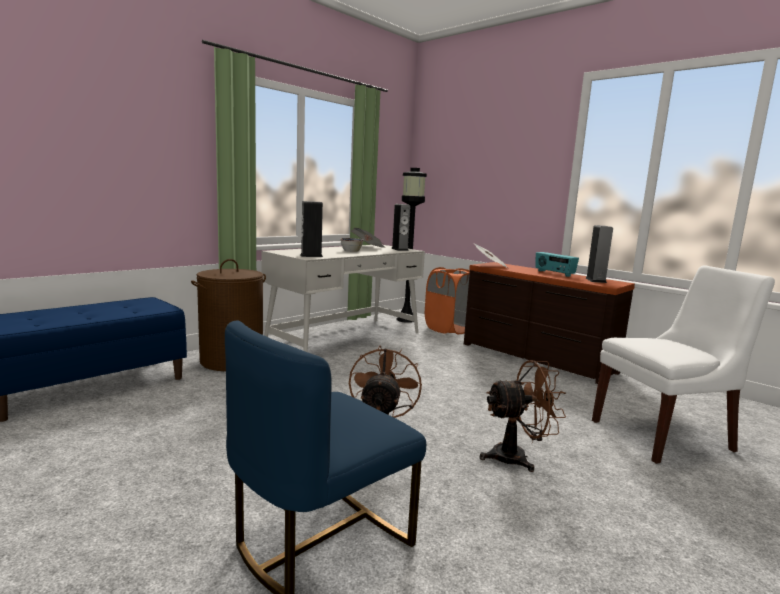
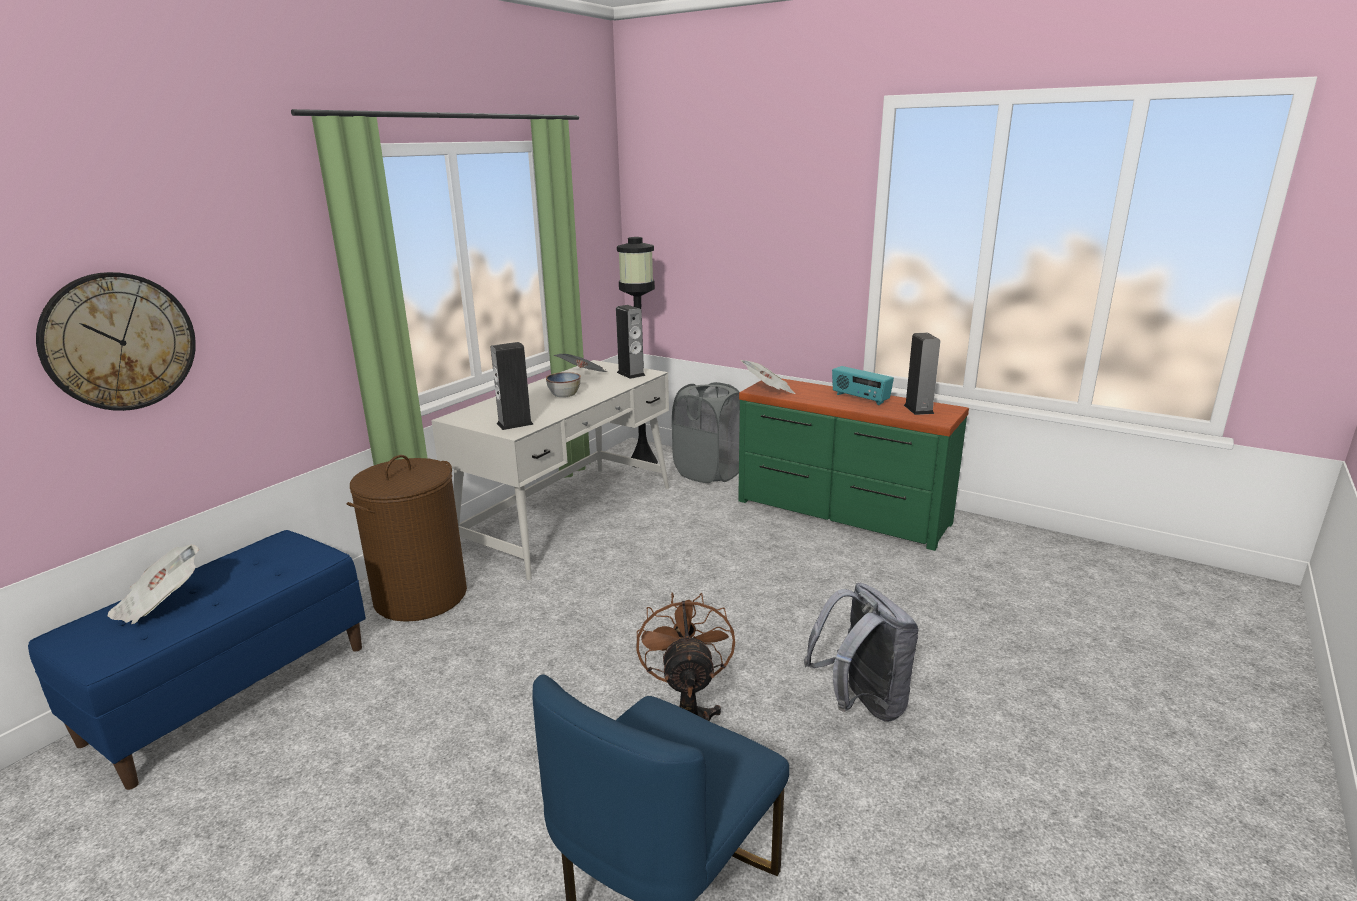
camera: 10 degrees left, 10 degrees up
orange laundry basket [425,267,470,334] -> grey laundry basket [672,382,740,483]
brown dresser [464,262,635,384] -> green dresser [738,378,969,551]
brown fan [479,360,566,472] -> grey backpack [804,583,919,722]
white chair [592,265,775,464] -> none
none -> wall clock [36,272,196,411]
none -> newspaper [107,545,199,624]

